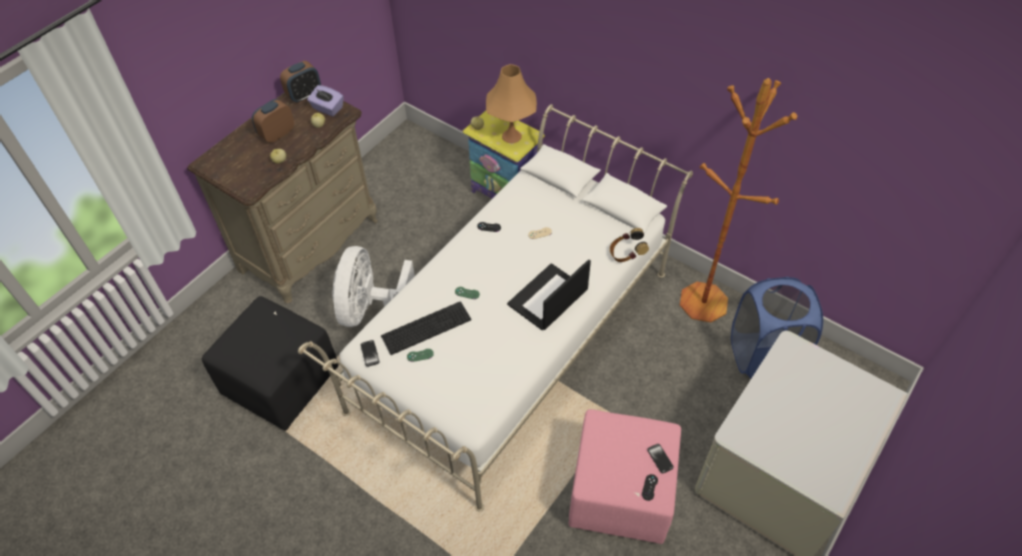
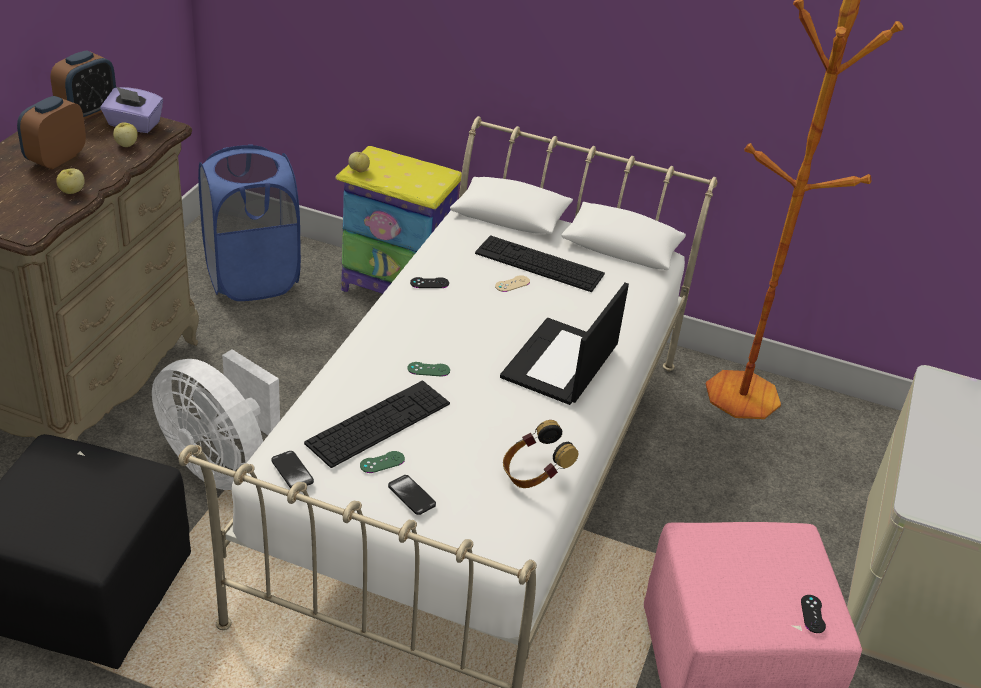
camera: 20 degrees left, 15 degrees down
white fan [332,246,415,327] -> white fan turned 45 degrees counterclockwise [152,349,280,490]
orange table lamp [486,64,537,143] -> none
headphones [610,228,649,262] -> headphones moved to [503,420,579,488]
phone [647,444,674,473] -> phone moved to [388,475,436,515]
blue laundry basket [731,277,823,378] -> blue laundry basket moved to [198,144,301,301]
none -> keyboard [475,235,605,292]

